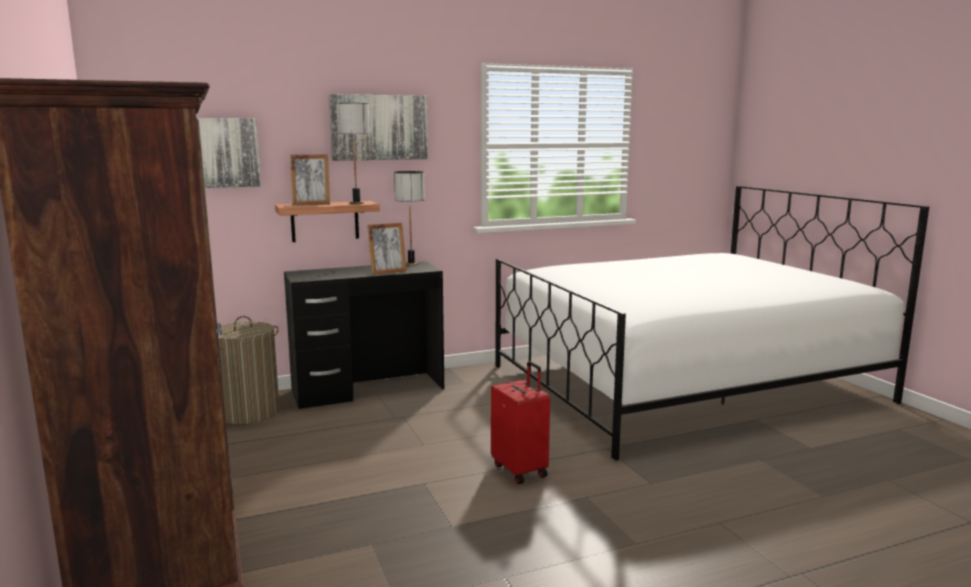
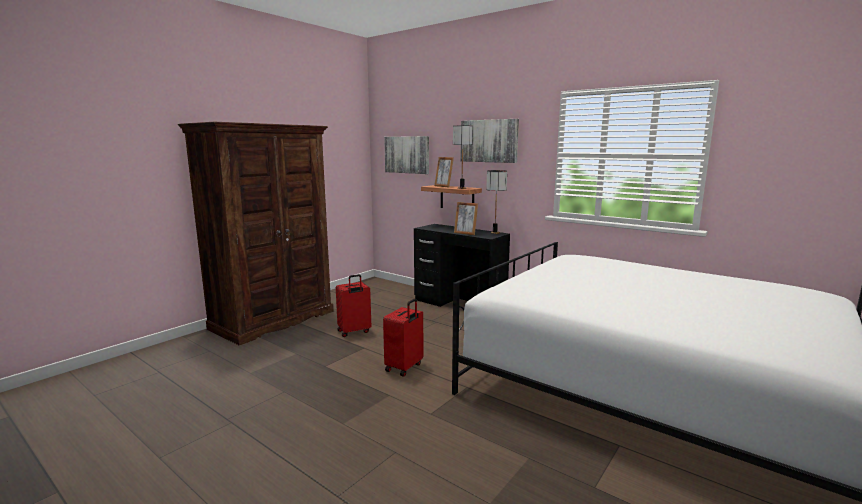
camera: 60 degrees right, 0 degrees up
laundry basket [218,316,280,424] -> none
none -> red suitcase [336,274,371,337]

